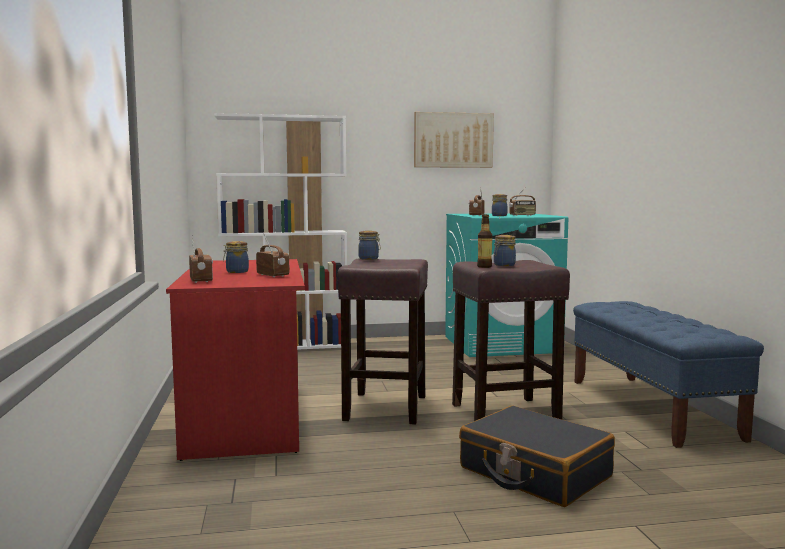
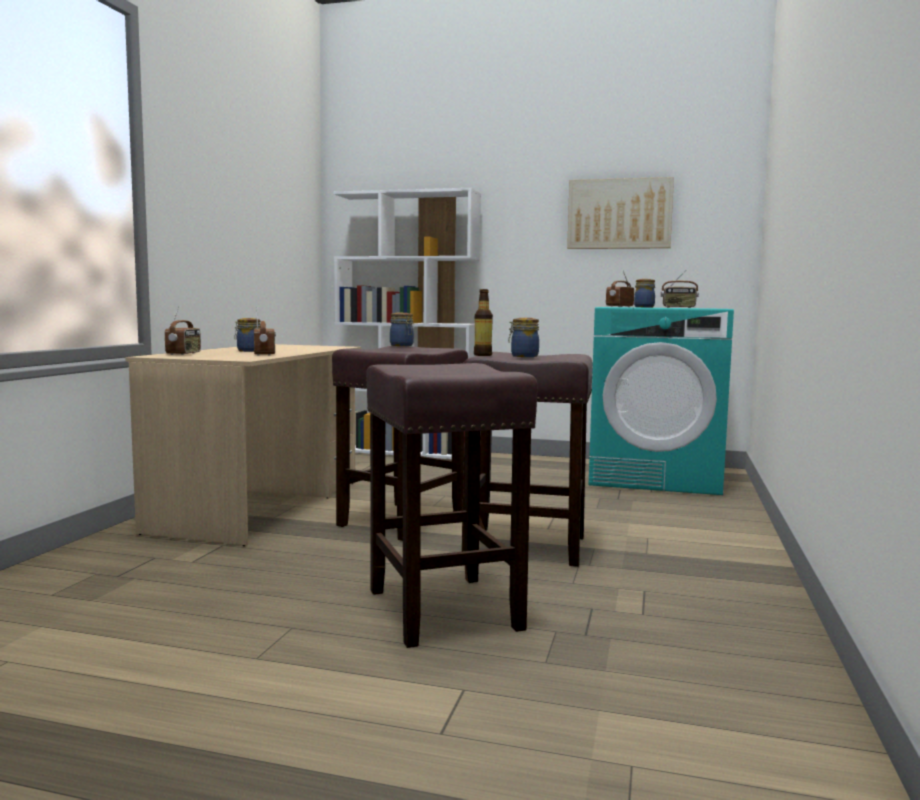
camera: 25 degrees right, 0 degrees up
red desk [166,259,305,461] -> beige desk [125,344,361,546]
black suitcase [459,406,615,507] -> brown stool [366,363,538,648]
blue bench [573,301,764,448] -> none

